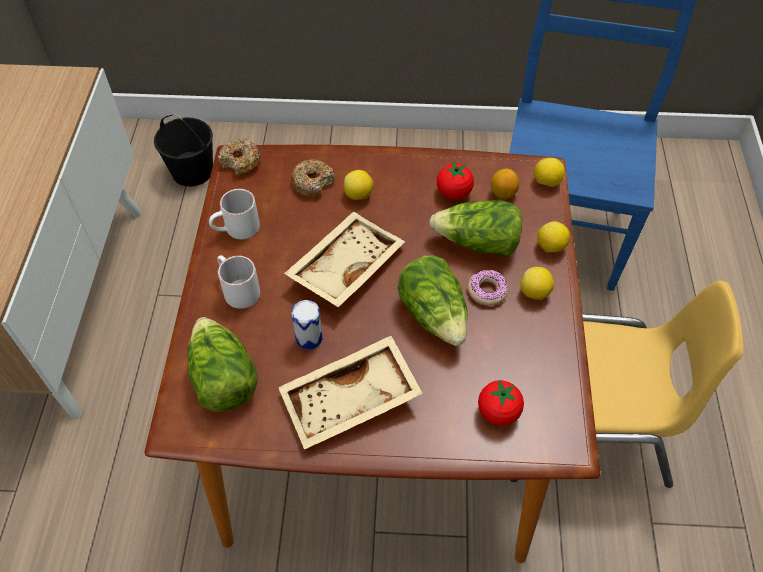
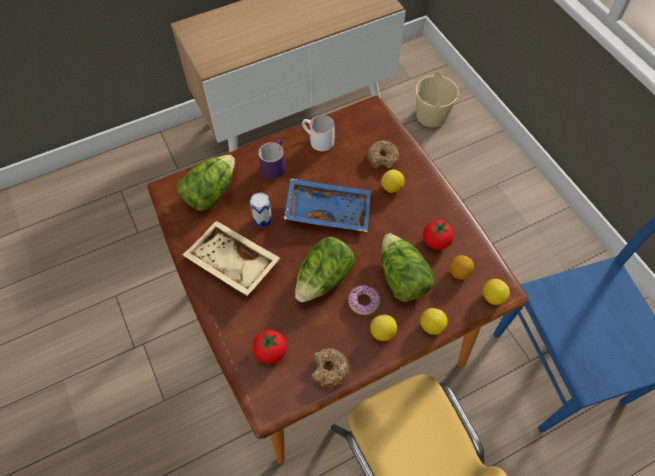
camera: 60 degrees right, 5 degrees up
black bucket [154,114,213,187] -> beige bucket [415,71,459,127]
white mug [217,255,260,309] -> purple mug [258,139,285,179]
donut [218,139,261,176] -> donut moved to [312,348,350,387]
beige tray [284,211,405,307] -> blue tray [284,178,371,232]

